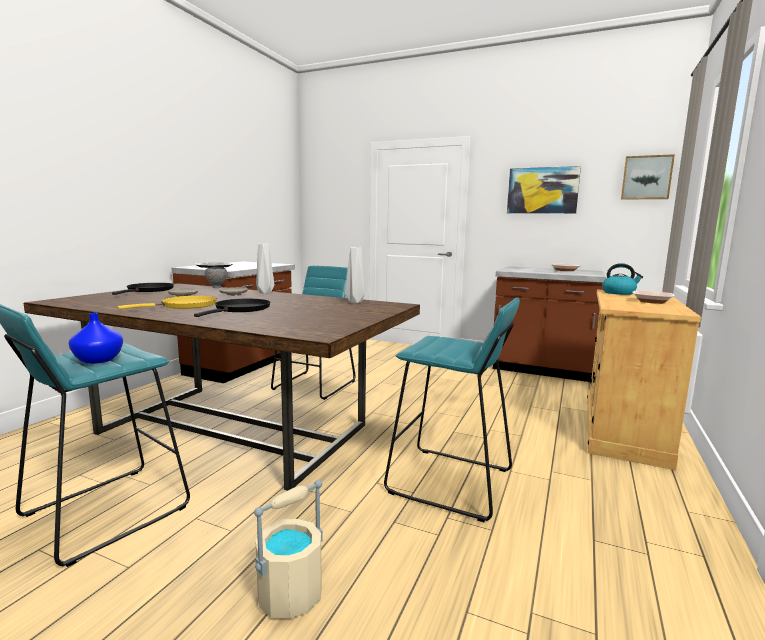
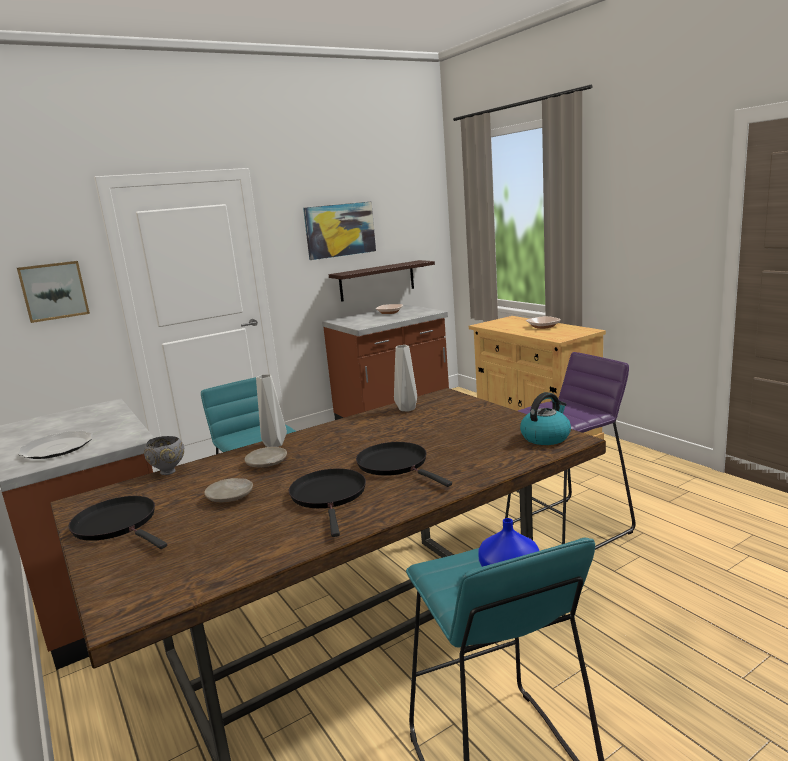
camera: 55 degrees left, 5 degrees up
yellow frying pan [118,296,217,309] -> black frying pan [289,468,366,537]
beige bucket [254,480,323,619] -> none
turquoise stool [384,297,520,522] -> purple stool [505,352,635,550]
kettle [602,263,643,295] -> kettle moved to [520,392,571,445]
picture [621,154,675,200] -> picture moved to [17,261,90,323]
none -> shelf [329,260,435,302]

